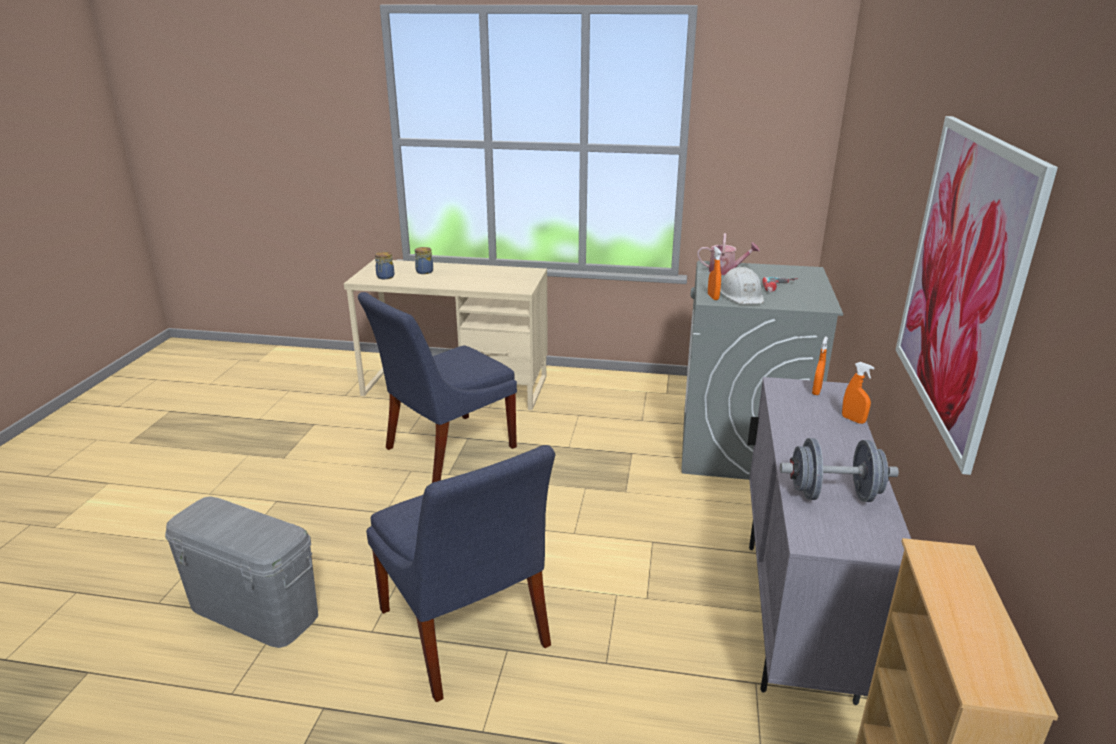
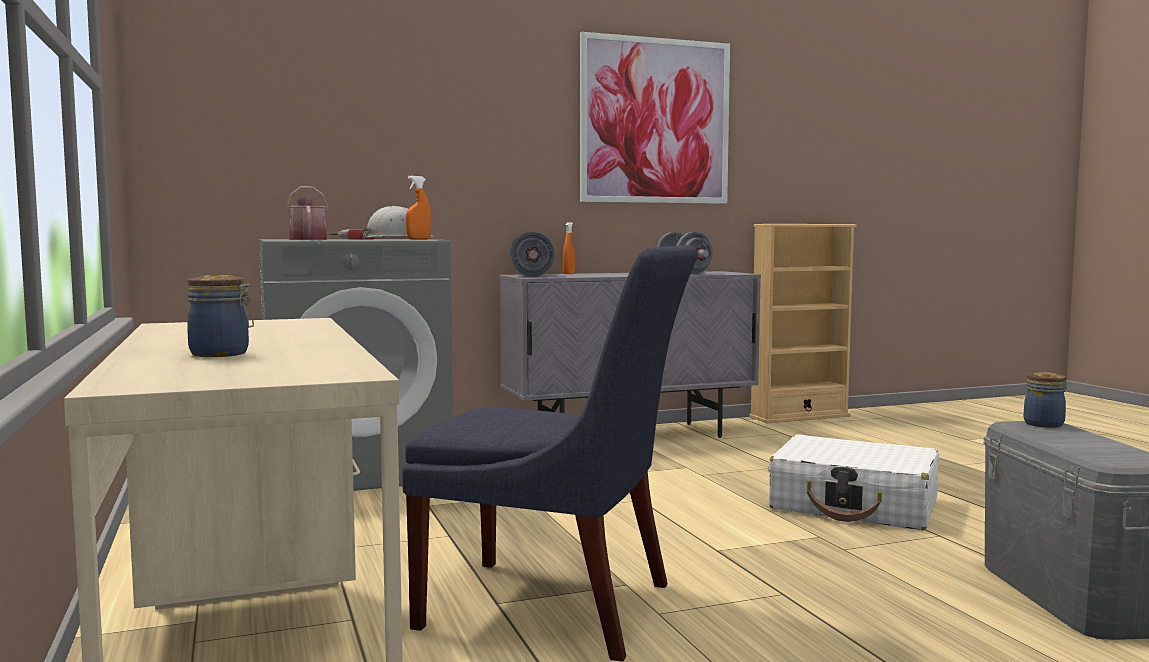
camera: 120 degrees left, 20 degrees down
blue chair [366,445,555,702] -> white suitcase [768,434,939,531]
jar [375,252,395,279] -> jar moved to [1024,372,1066,428]
orange spray bottle [812,336,828,395] -> grey dumbbell [509,232,555,277]

